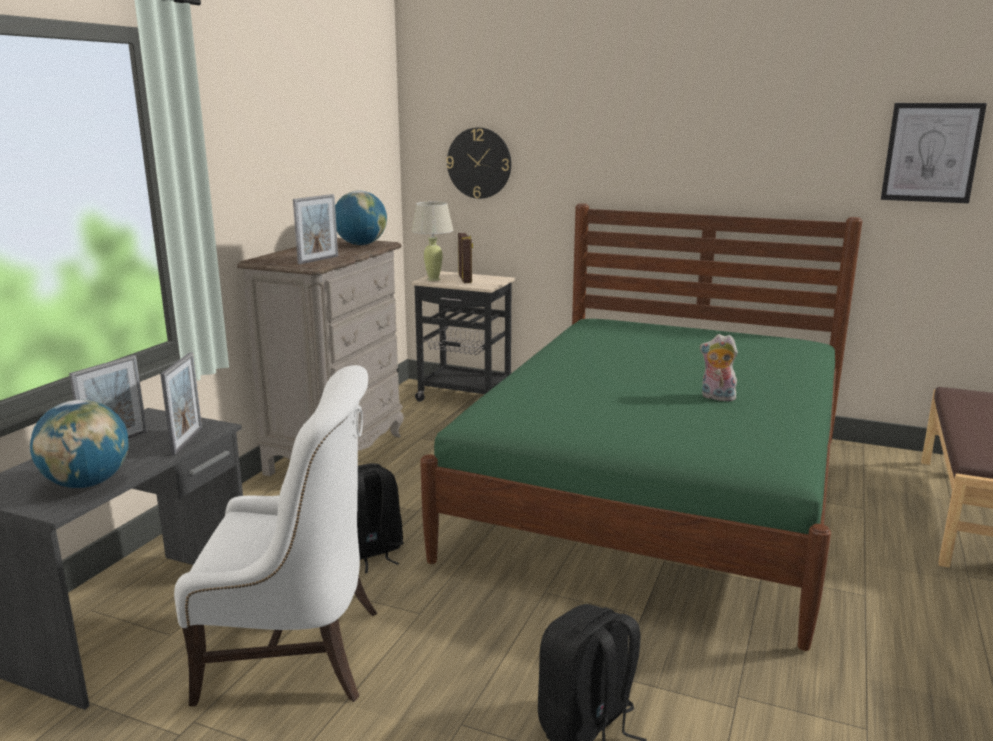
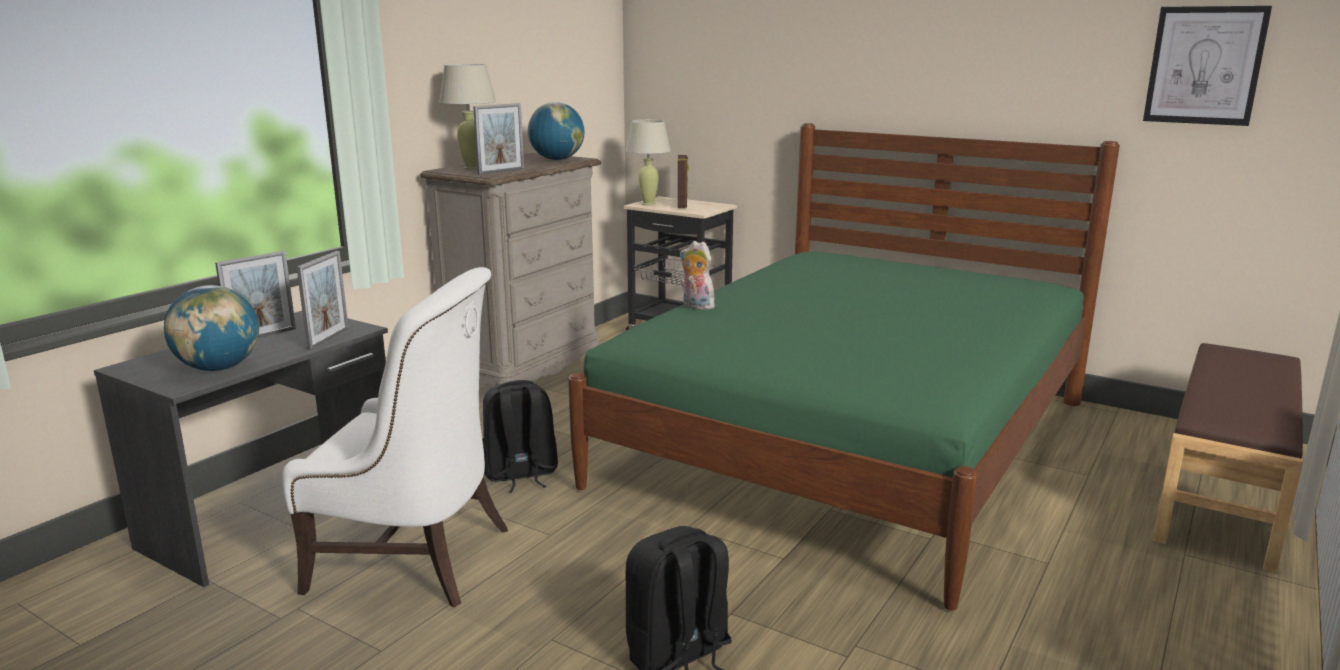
camera: 10 degrees right, 0 degrees up
wall clock [446,128,511,199] -> none
plush toy [700,334,738,401] -> plush toy moved to [680,241,715,310]
none -> beige table lamp [439,64,496,169]

